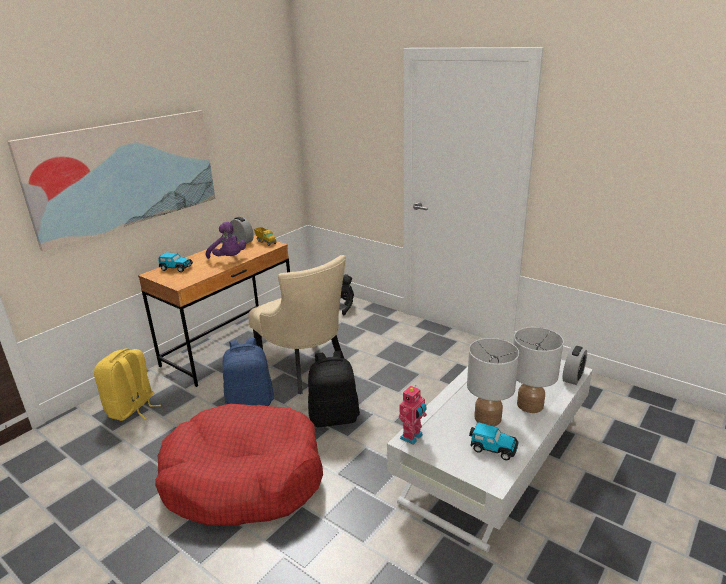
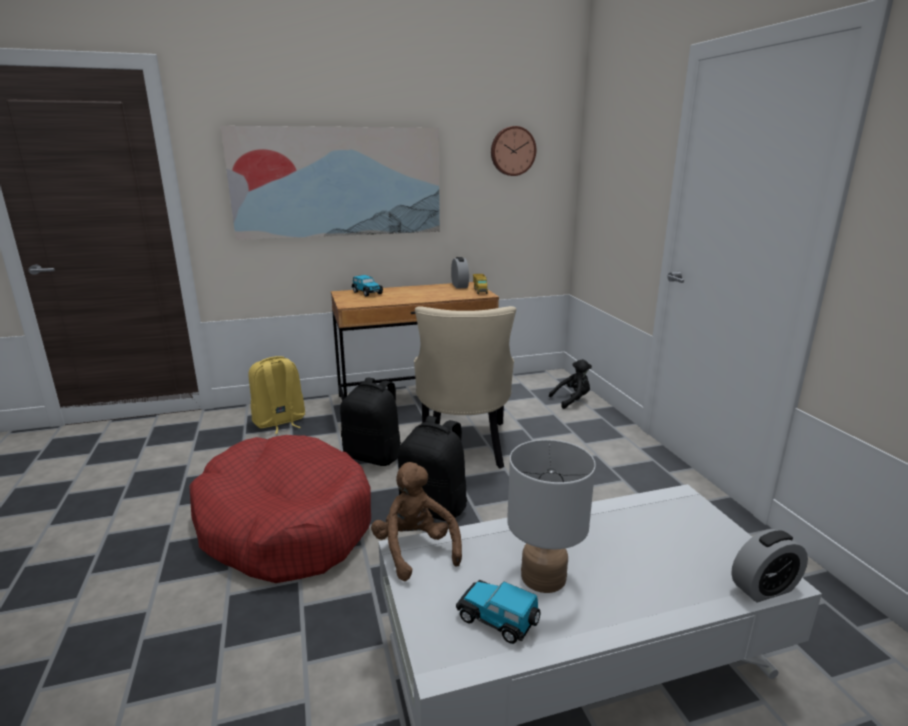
camera: 35 degrees right, 5 degrees down
purple plush toy [206,222,246,259] -> none
blue backpack [222,338,274,406] -> black backpack [340,377,401,466]
toy robot [399,385,427,445] -> brown plush toy [371,462,462,581]
toy car [469,422,519,460] -> toy car turned 150 degrees clockwise [456,580,540,644]
grey table lamp [514,327,564,413] -> none
none -> wall clock [491,126,536,176]

